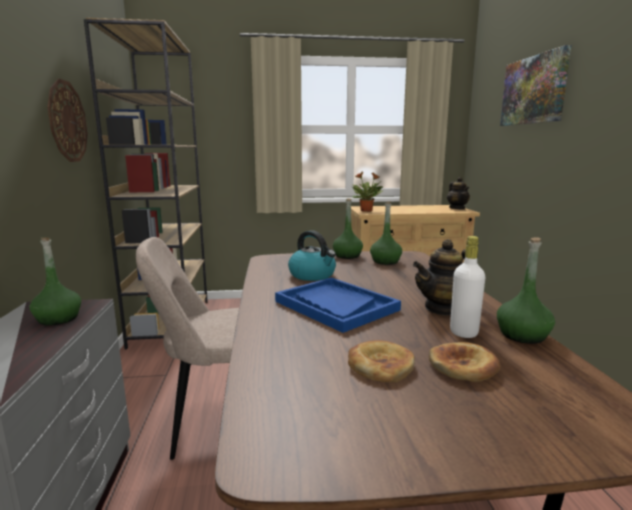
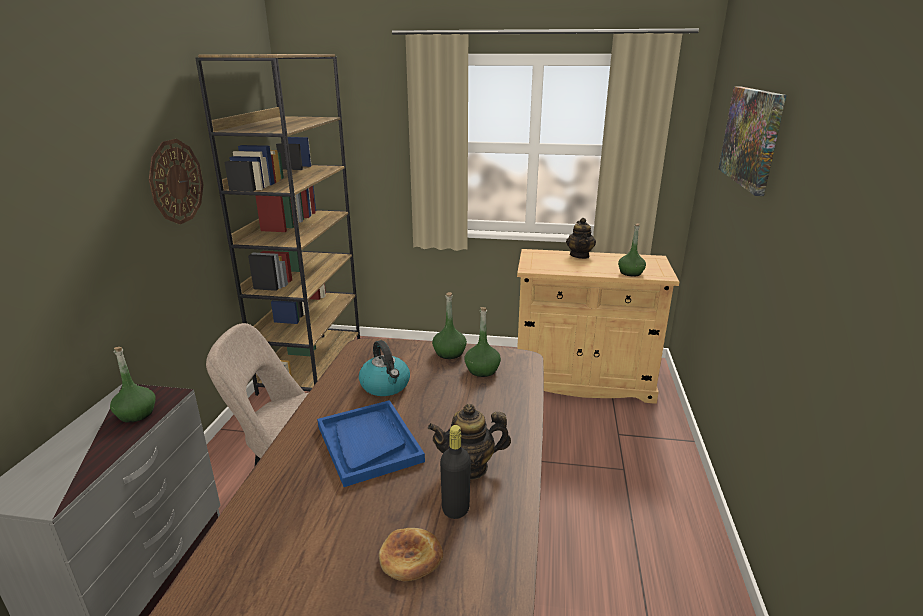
camera: 15 degrees right, 10 degrees up
bread [348,340,415,382] -> none
potted plant [352,171,383,212] -> none
teapot [447,177,470,210] -> teapot moved to [566,218,596,259]
white bottle [450,236,486,338] -> black bottle [440,425,471,519]
green bottle [497,237,555,344] -> green bottle moved to [618,223,646,277]

